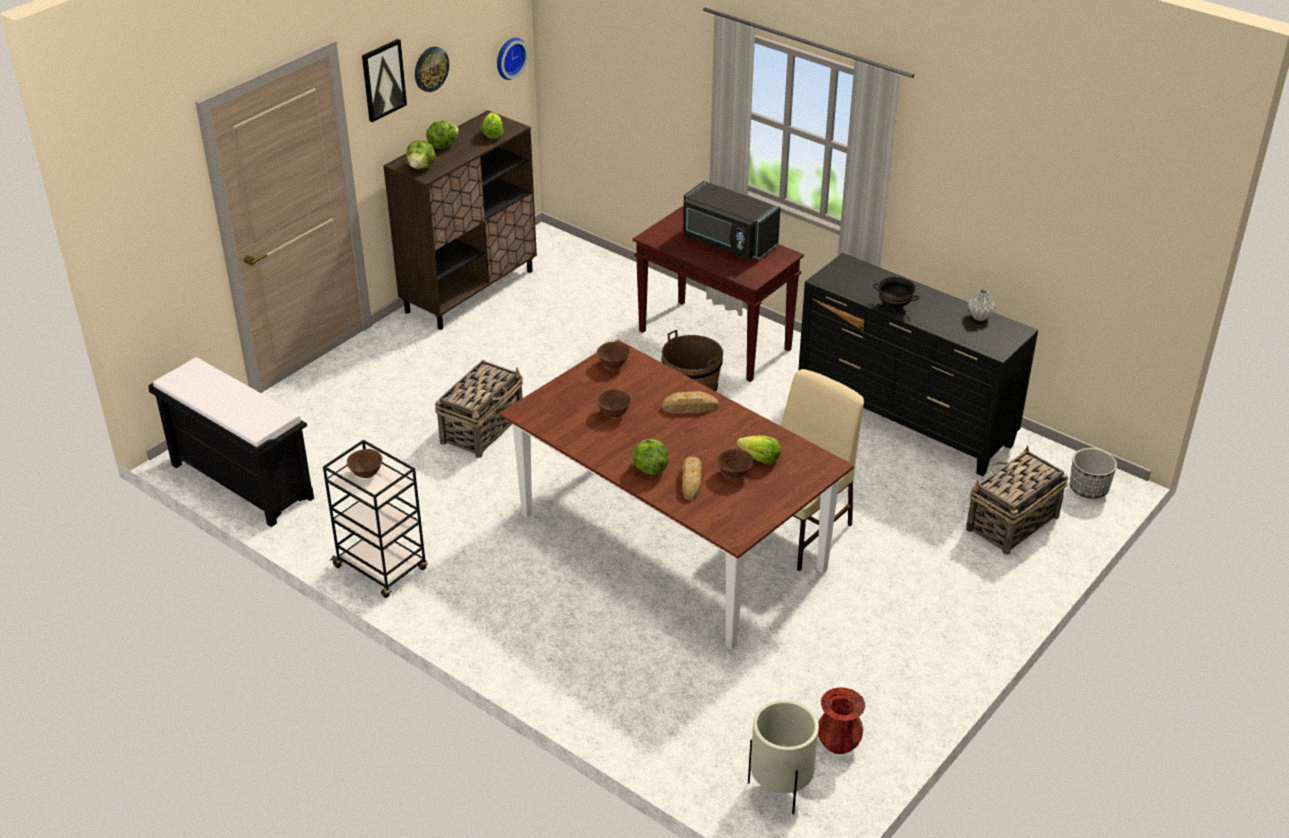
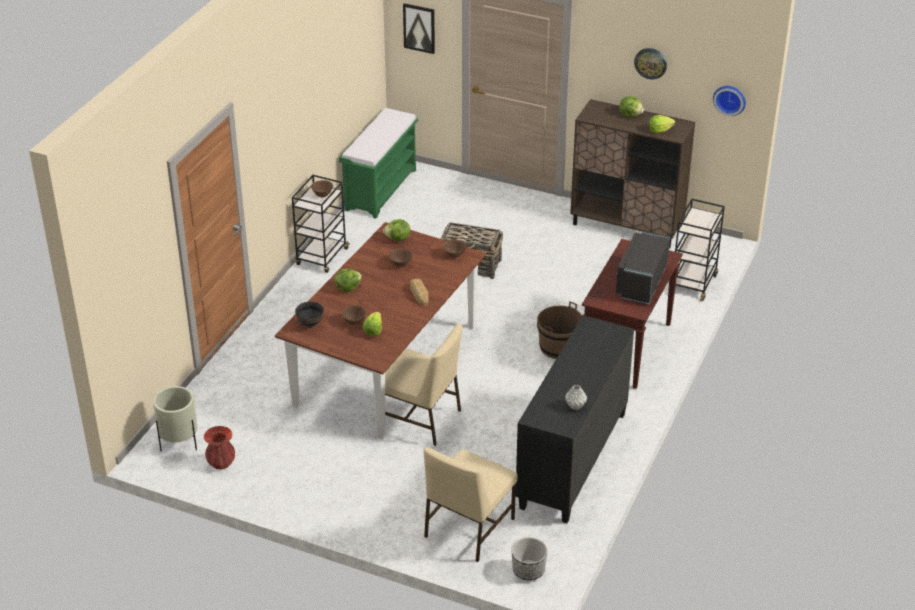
camera: 75 degrees right, 0 degrees up
black bench [148,357,314,527] -> green bench [339,108,418,219]
picture [362,39,407,122] -> picture moved to [403,3,435,54]
lettuce [406,140,436,169] -> lettuce moved to [383,219,410,242]
bread [682,457,701,500] -> none
black bowl [873,277,920,310] -> black bowl moved to [295,302,324,328]
basket [966,445,1069,555] -> beige chair [424,447,517,562]
none -> black cart [675,199,725,301]

